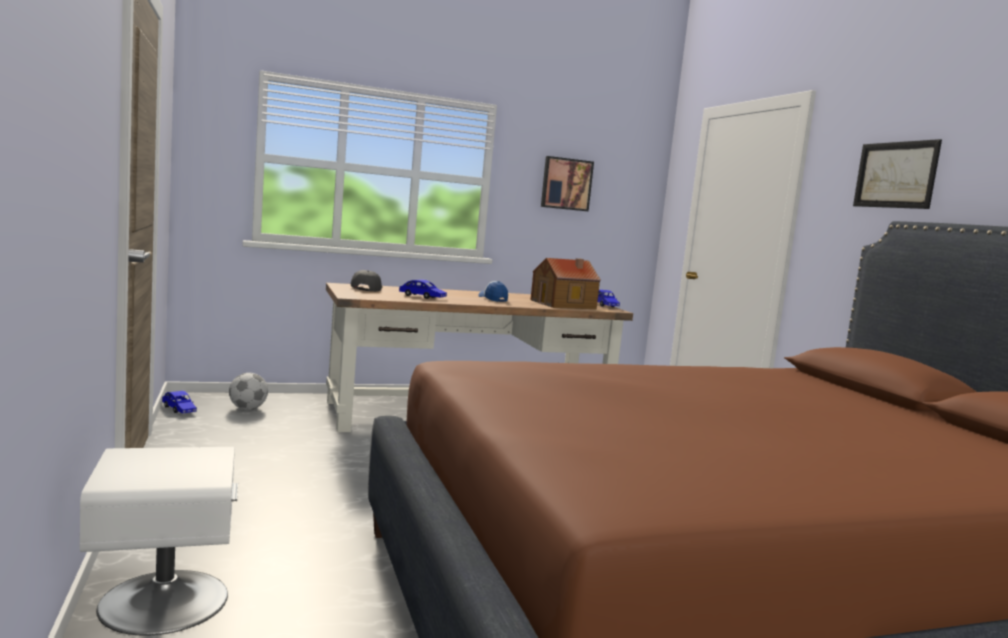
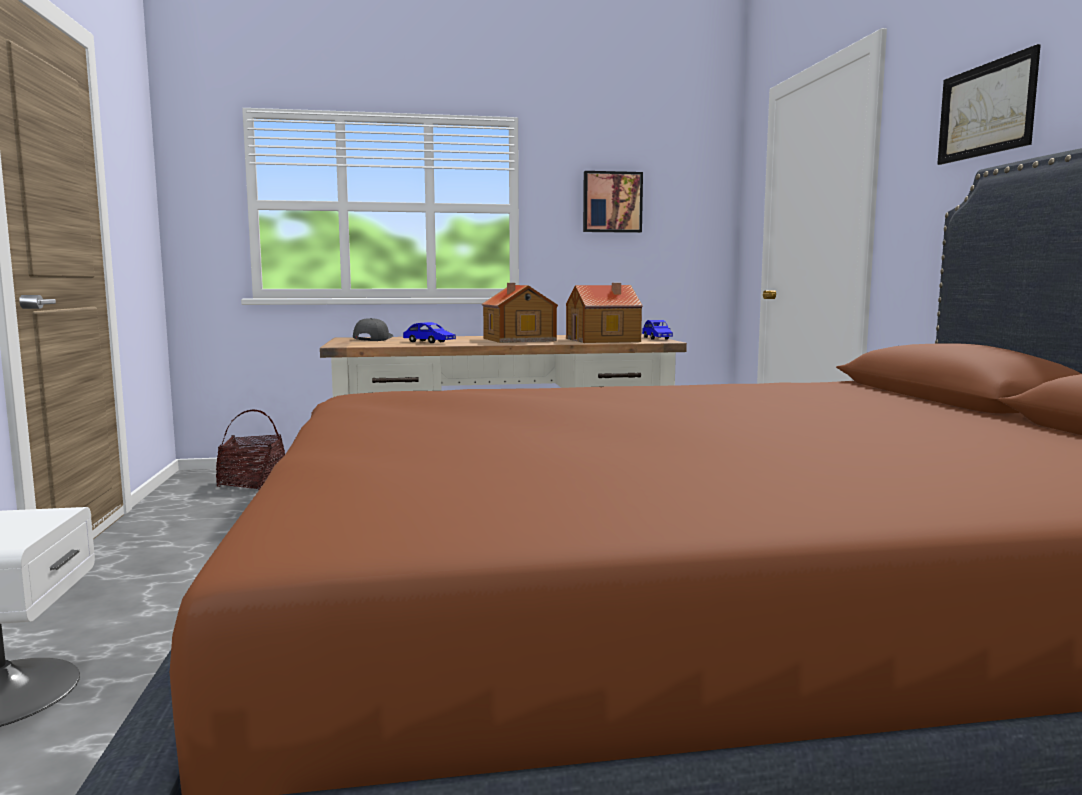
camera: 10 degrees right, 0 degrees up
blue toy car [162,391,197,414] -> none
football [229,373,268,410] -> basket [216,410,285,490]
cap [478,281,508,302] -> toy house [482,283,558,343]

